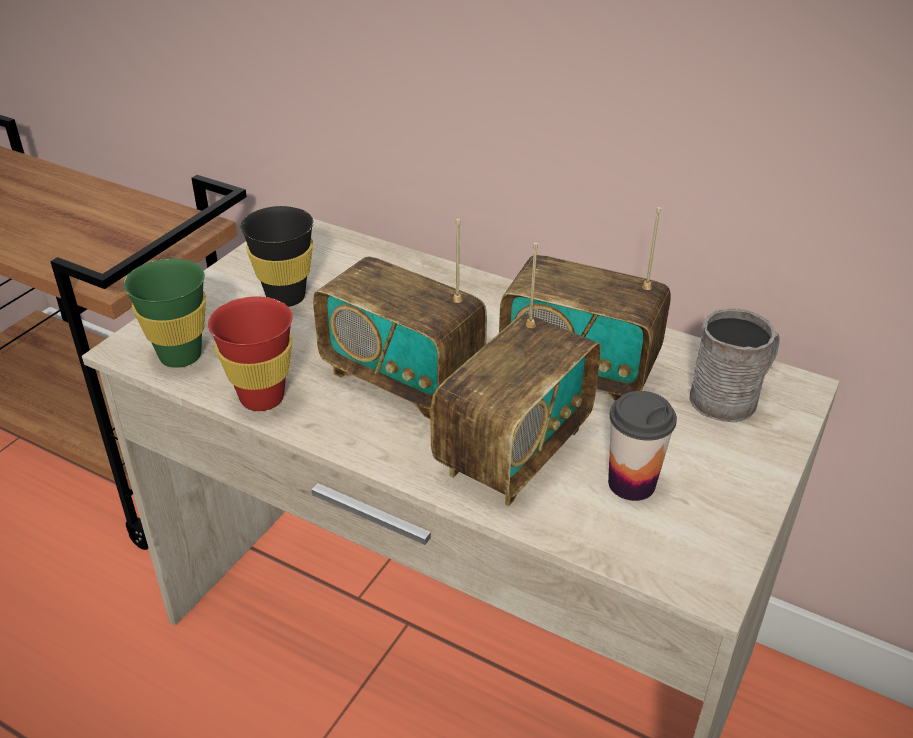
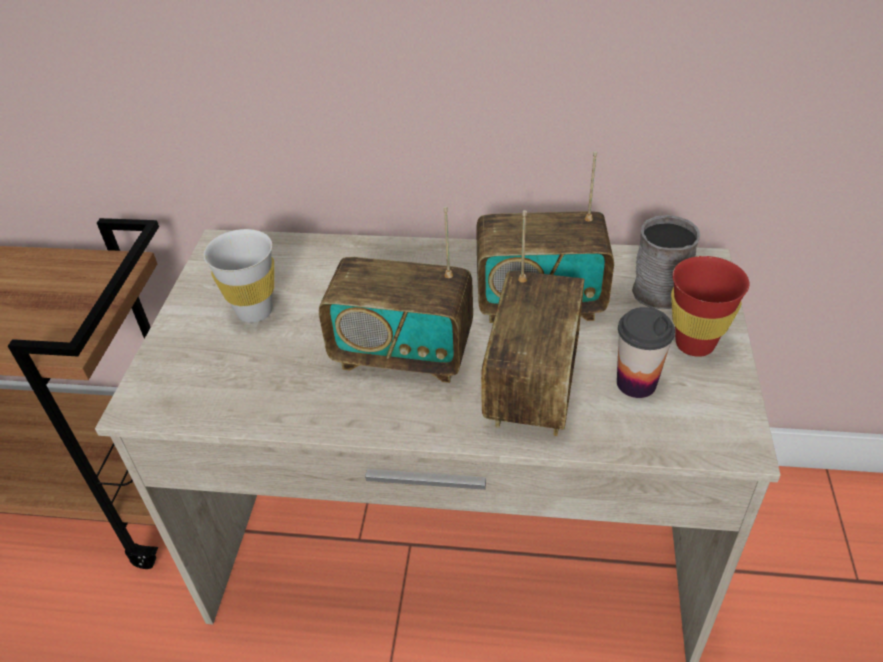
camera: 20 degrees left, 5 degrees up
green cup [124,258,206,368] -> none
red cup [208,296,292,411] -> red cup moved to [671,256,750,357]
black cup [241,206,314,307] -> white cup [204,229,274,323]

